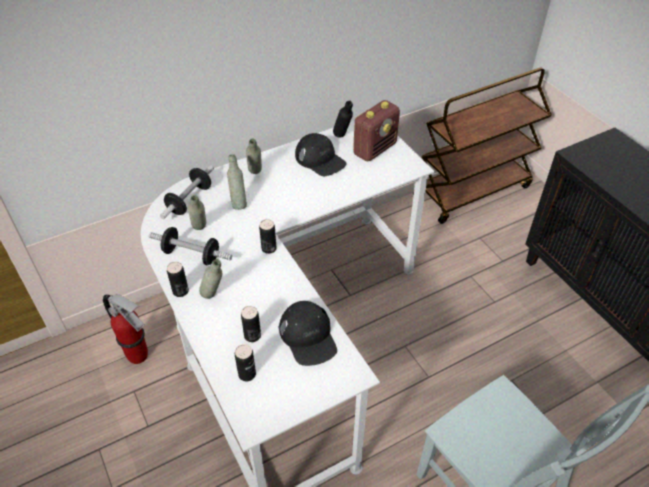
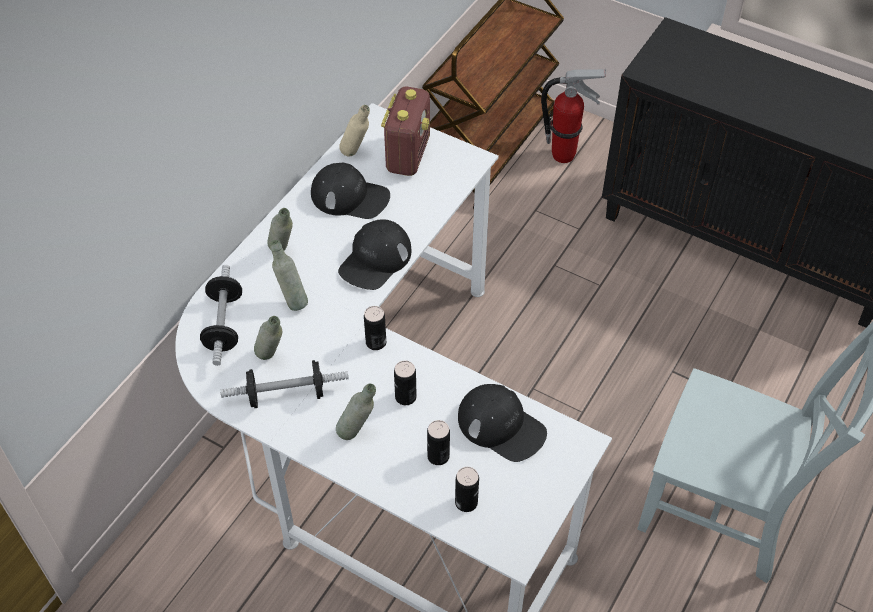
camera: 30 degrees left, 5 degrees up
fire extinguisher [103,294,148,364] -> fire extinguisher moved to [541,69,606,163]
can [167,262,189,297] -> can moved to [394,360,417,405]
black bottle [333,100,353,138] -> beige bottle [339,105,370,157]
none -> black cap [338,219,411,290]

